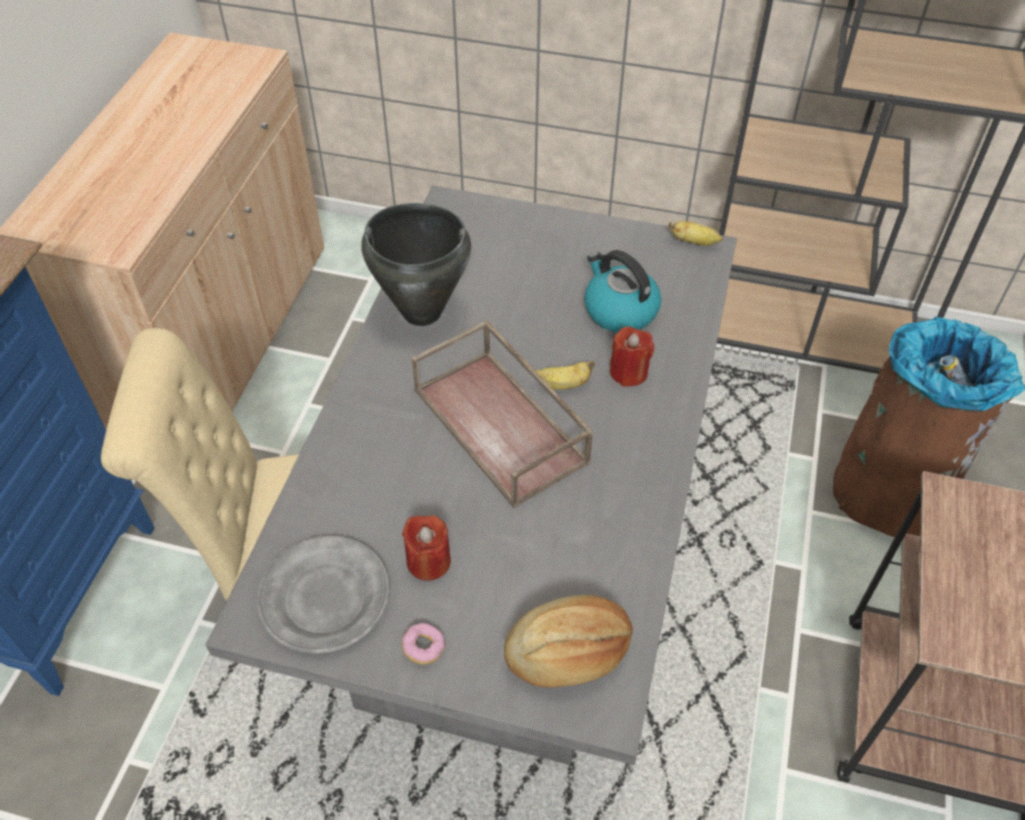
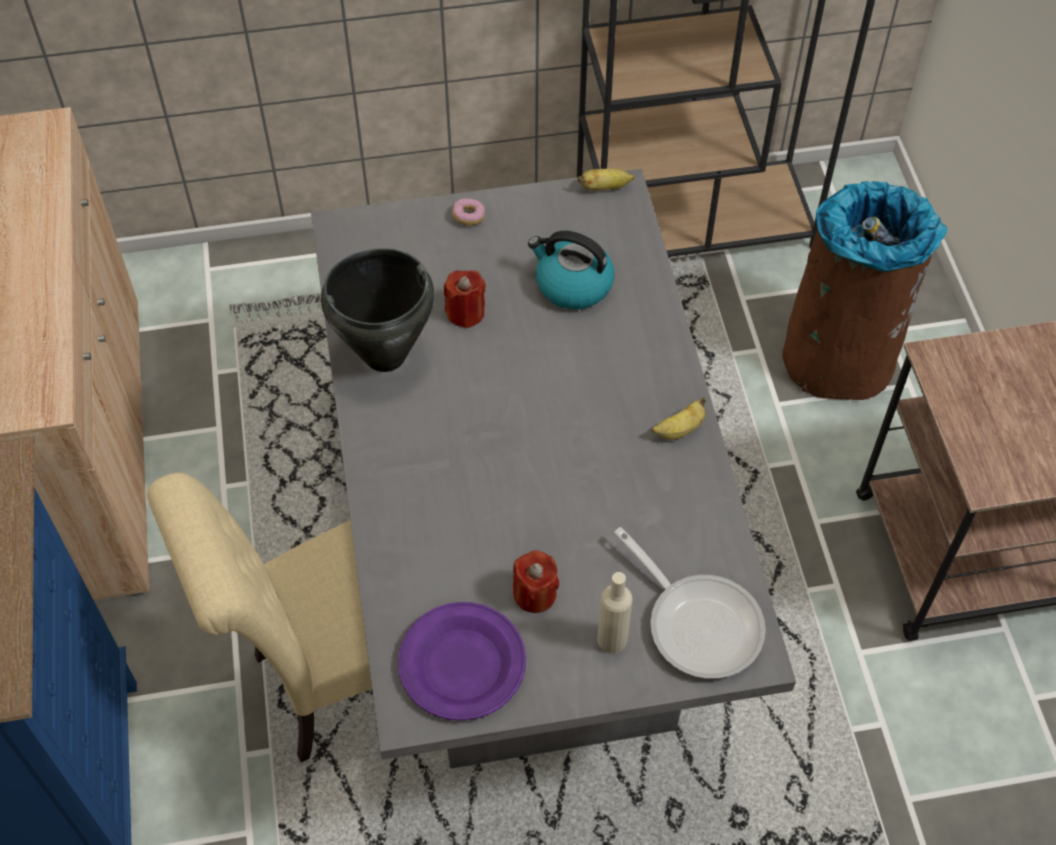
camera: 25 degrees left, 5 degrees up
grey plate [257,536,390,654] -> purple plate [398,602,526,721]
donut [402,623,445,665] -> donut moved to [452,198,485,226]
brown tray [412,320,594,508] -> none
bread [504,595,633,688] -> frying pan [614,527,766,679]
banana [535,361,595,390] -> banana moved to [652,397,706,440]
red candle [610,327,654,387] -> red candle moved to [444,270,486,328]
none -> beige bottle [597,572,632,653]

